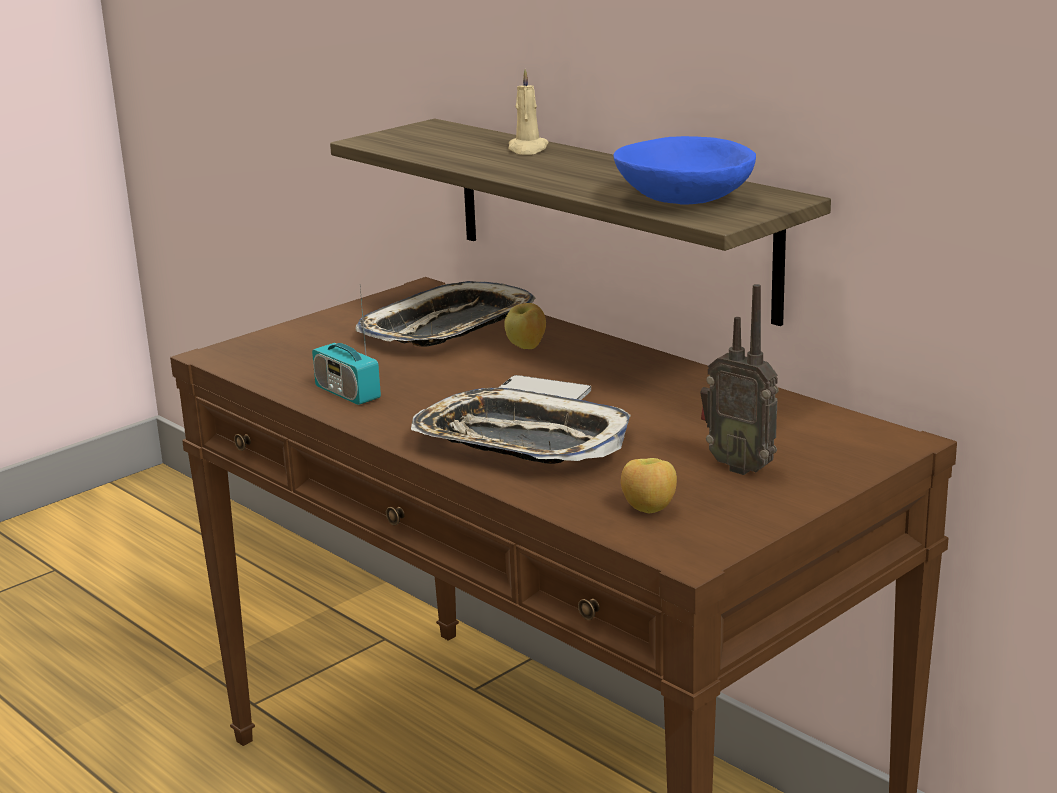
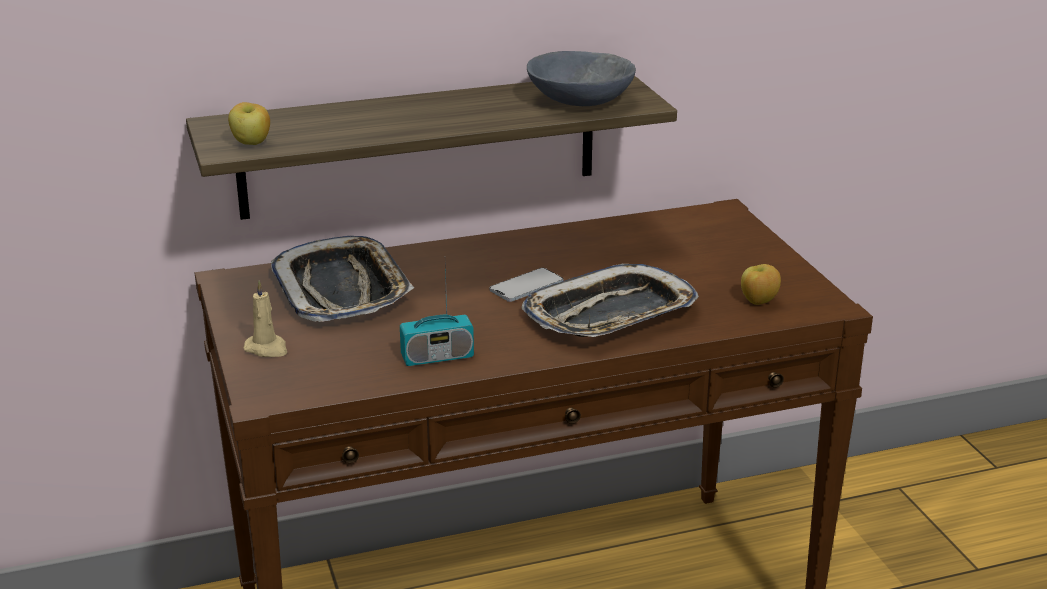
camera: 65 degrees left, 5 degrees up
apple [504,303,546,349] -> apple moved to [228,102,270,145]
beige candle [509,69,549,155] -> beige candle moved to [243,280,287,357]
blue bowl [613,136,756,205] -> grey bowl [527,51,636,106]
radio [700,284,779,475] -> none

